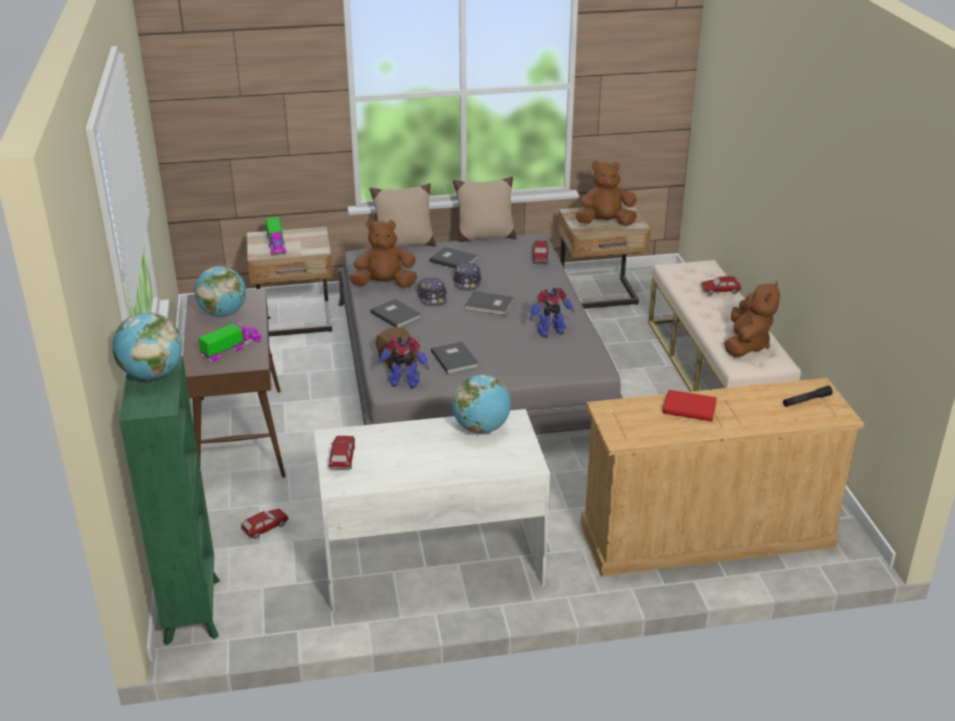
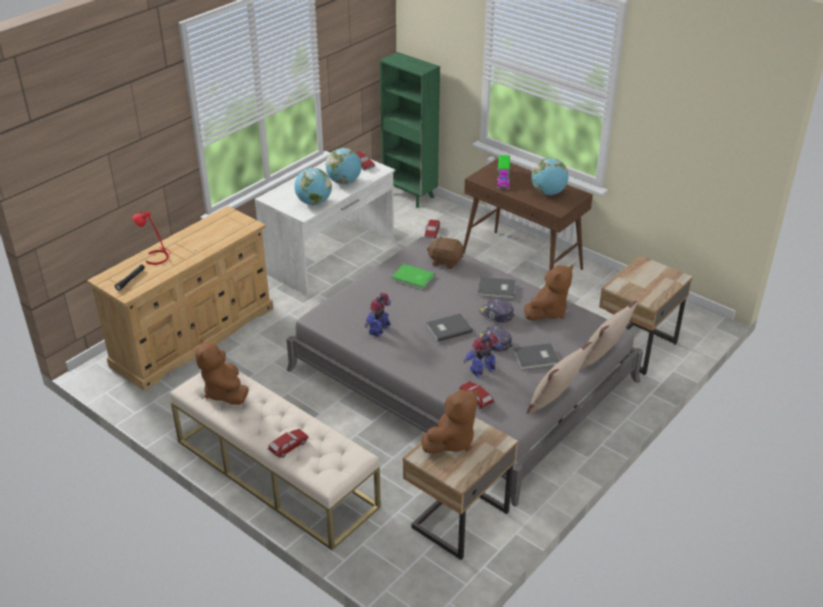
camera: 140 degrees right, 5 degrees up
globe [112,312,182,380] -> globe moved to [325,148,361,184]
toy truck [265,217,286,256] -> none
toy robot [378,337,429,388] -> toy robot moved to [463,333,502,377]
grey book [431,342,479,374] -> green book [391,264,435,290]
red book [663,390,717,421] -> none
none -> red table lamp [133,211,170,265]

